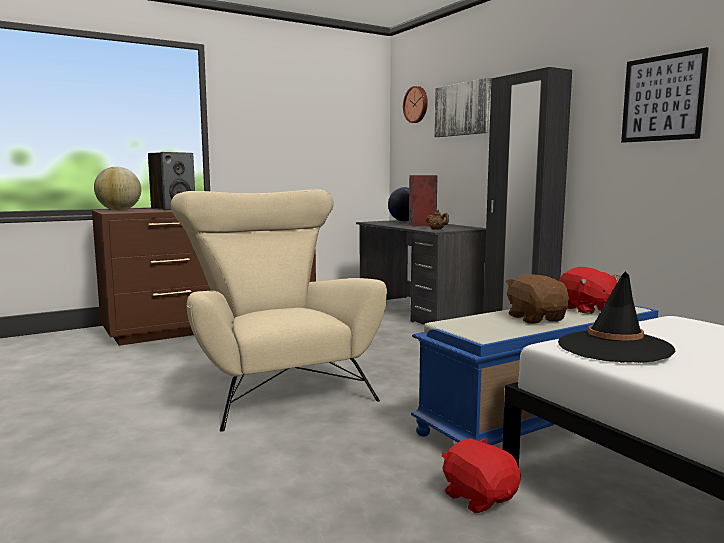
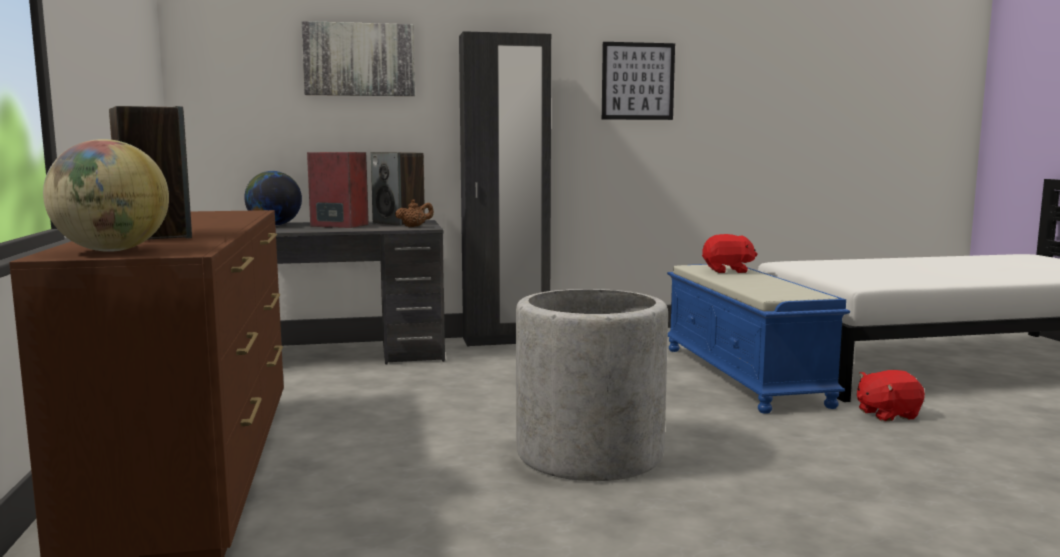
camera: 70 degrees left, 0 degrees up
beige armchair [171,189,387,432] -> grey planter [516,289,668,481]
wall clock [403,86,428,123] -> none
brown plush toy [506,274,569,324] -> none
black hat [558,272,676,363] -> none
none -> speaker [371,152,425,226]

